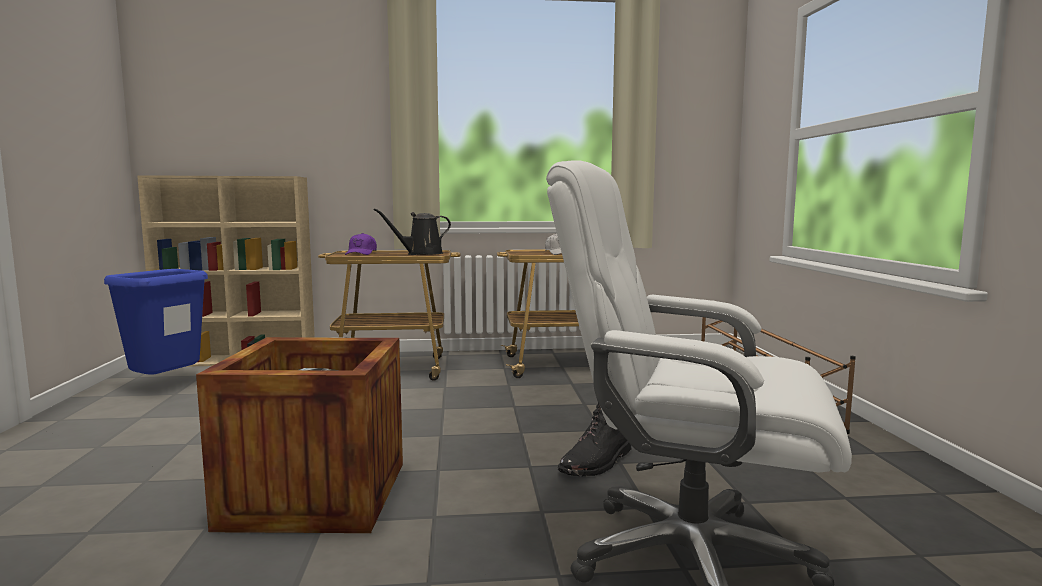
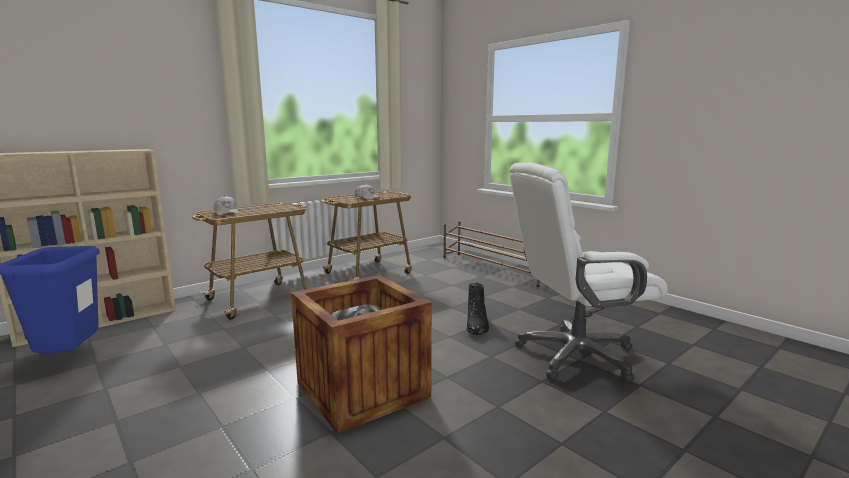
camera: 35 degrees left, 5 degrees up
purple cap [345,233,377,255] -> white cap [214,196,239,216]
black watering can [373,208,451,255] -> none

